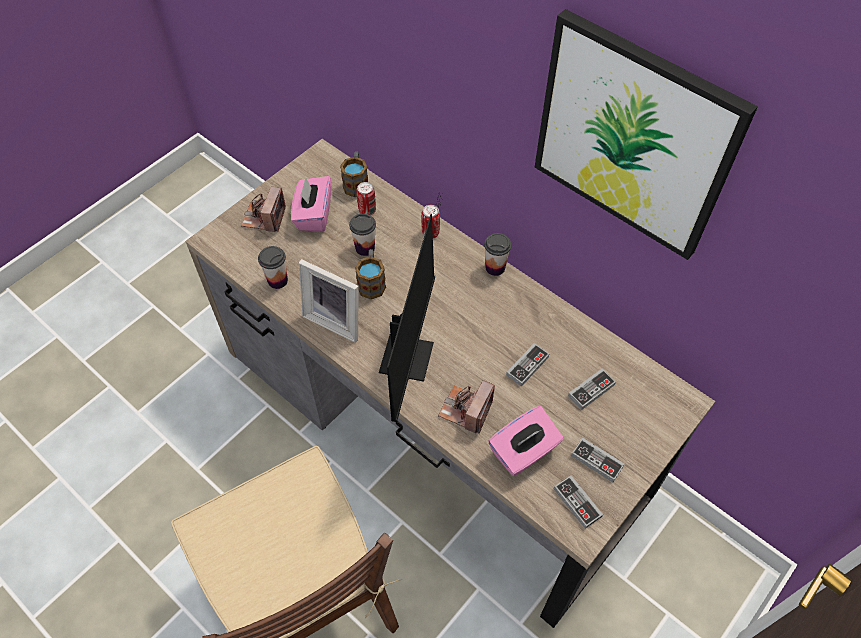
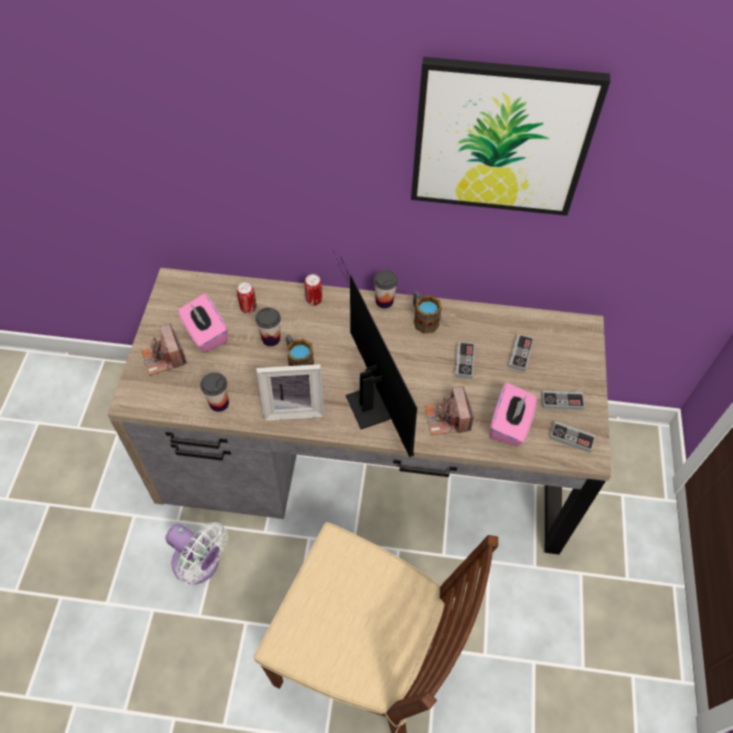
camera: 35 degrees left, 0 degrees up
mug [340,151,368,197] -> mug moved to [413,291,442,334]
none -> white fan [166,522,228,584]

